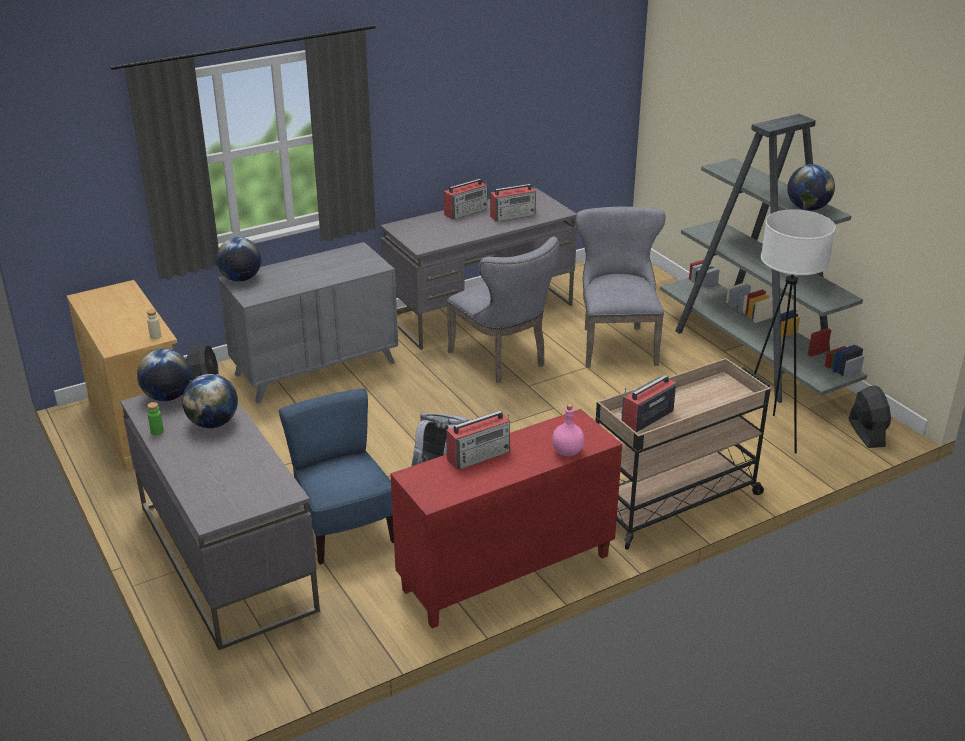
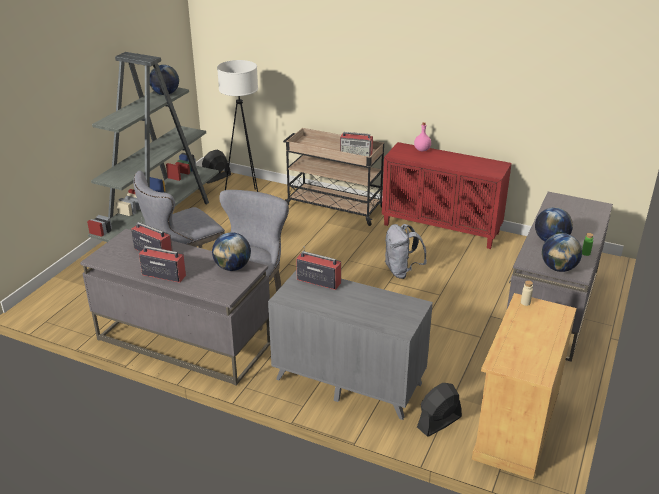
camera: 125 degrees left, 0 degrees up
globe [216,237,261,281] -> globe moved to [212,232,251,271]
blue chair [279,389,394,565] -> none
radio [446,411,510,470] -> radio moved to [296,246,341,290]

